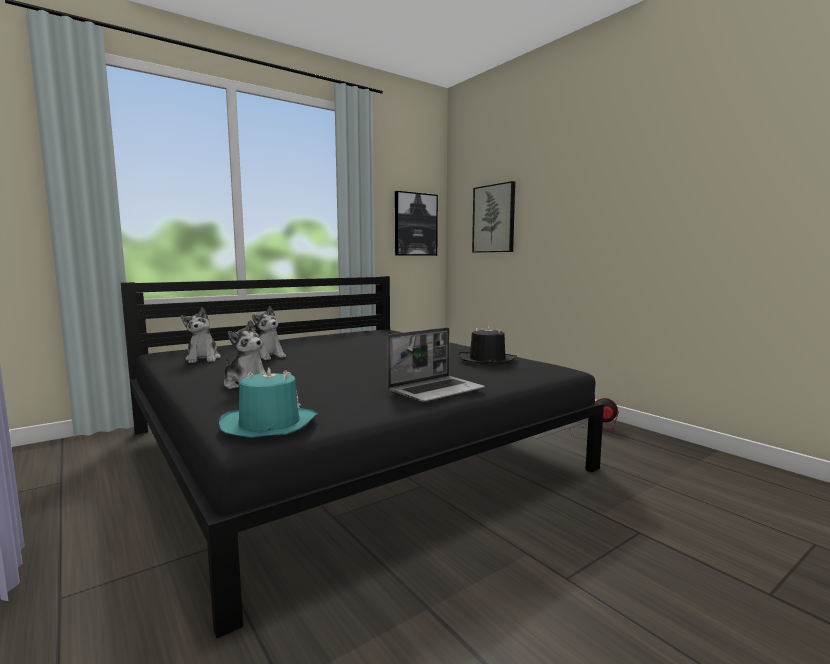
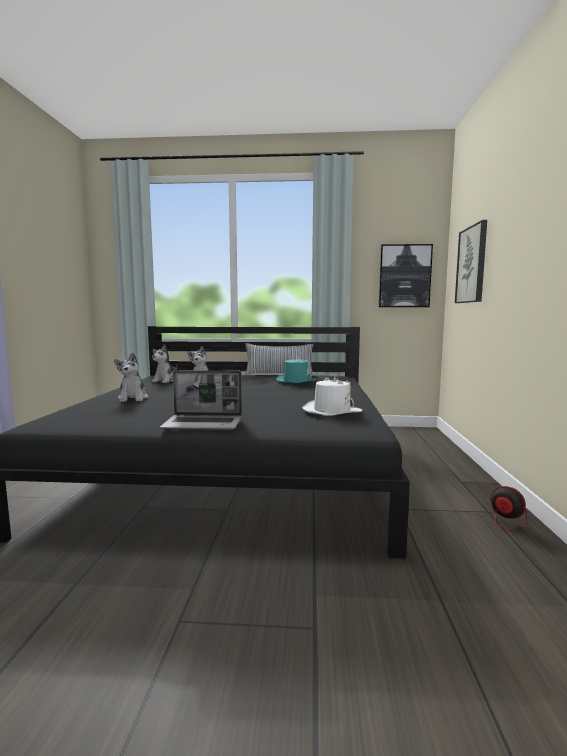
camera: 40 degrees right, 0 degrees up
turquoise hat [219,367,318,438] -> turquoise hat moved to [276,356,317,383]
black hat [459,325,517,364] -> white hat [302,376,362,416]
none -> pillow [245,343,314,375]

